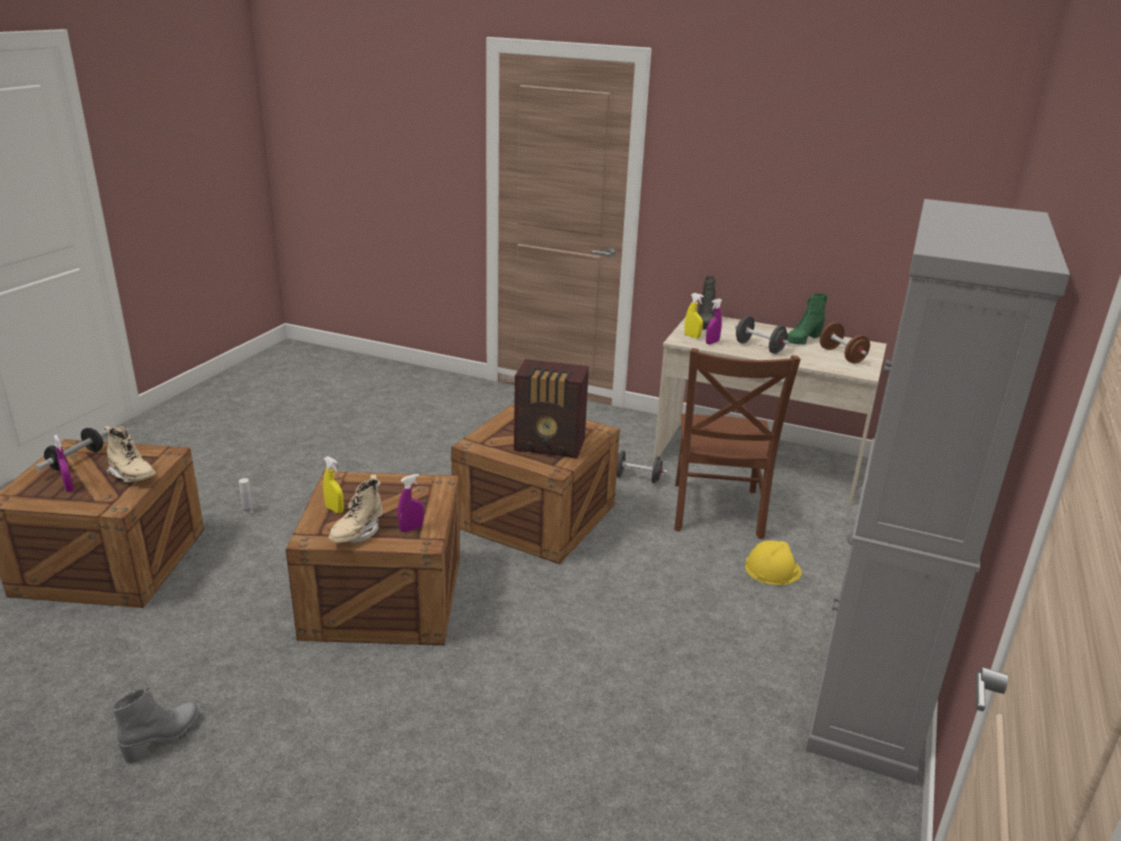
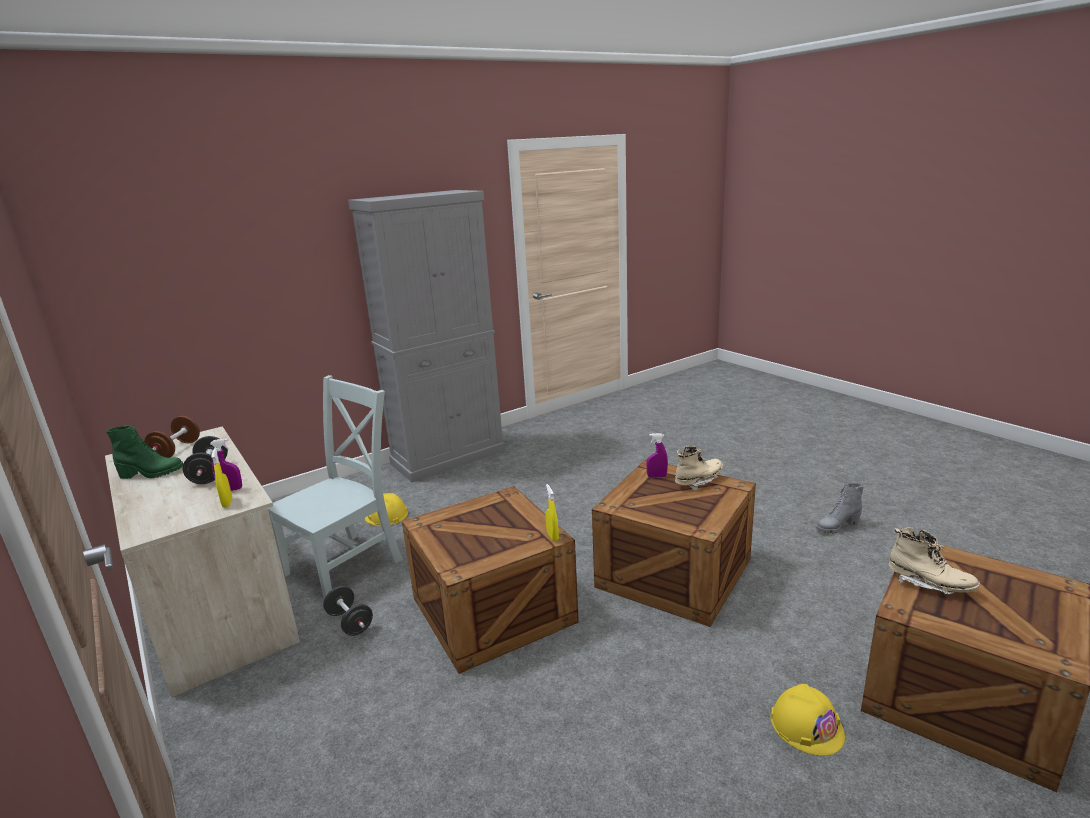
camera: 145 degrees left, 5 degrees down
dumbbell [35,428,108,471] -> none
purple spray bottle [54,435,74,492] -> none
beige boot [104,426,156,482] -> beige boot turned 150 degrees clockwise [889,527,980,595]
white bottle [239,478,253,514] -> yellow hard hat [771,684,845,756]
yellow spray bottle [323,457,344,513] -> yellow spray bottle moved to [546,484,559,541]
radio [514,359,589,459] -> none
brown chair [674,348,801,539] -> grey chair [268,375,402,599]
black boot [698,276,716,330] -> none

